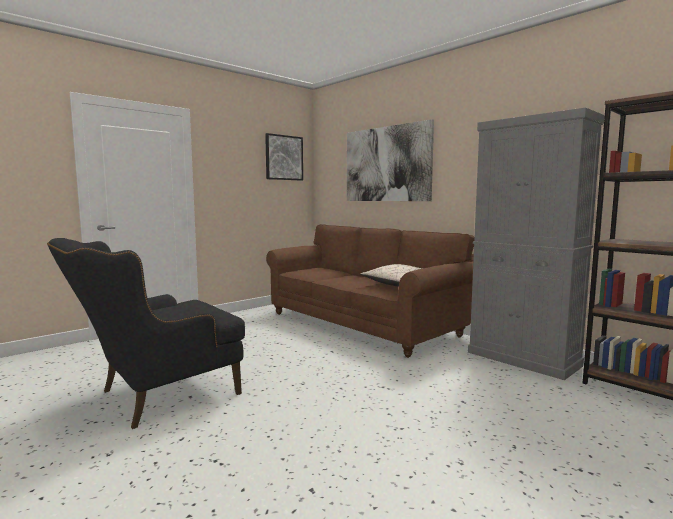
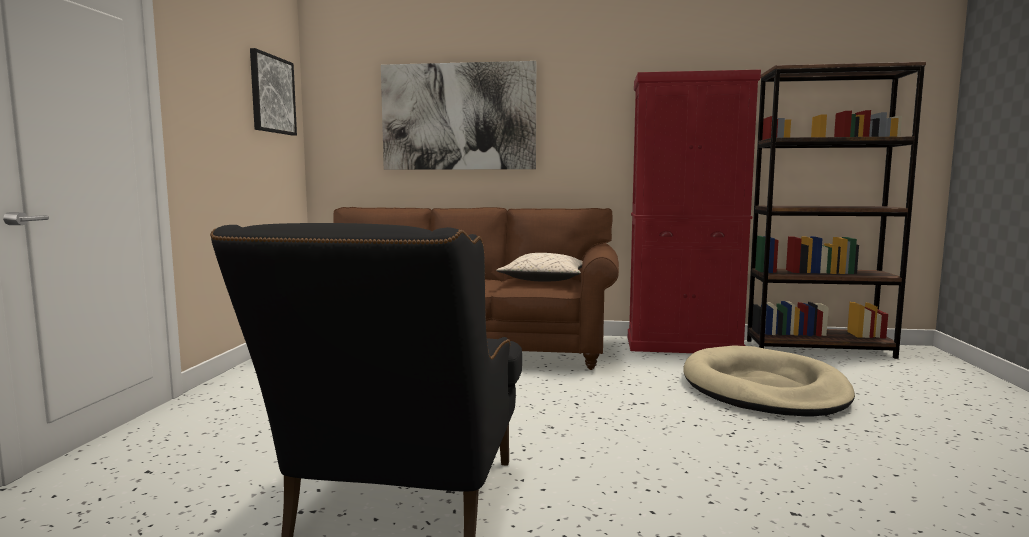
camera: 40 degrees left, 0 degrees up
grey cabinet [468,107,605,380] -> red cabinet [628,70,761,353]
none -> beige dog bed [683,345,855,417]

